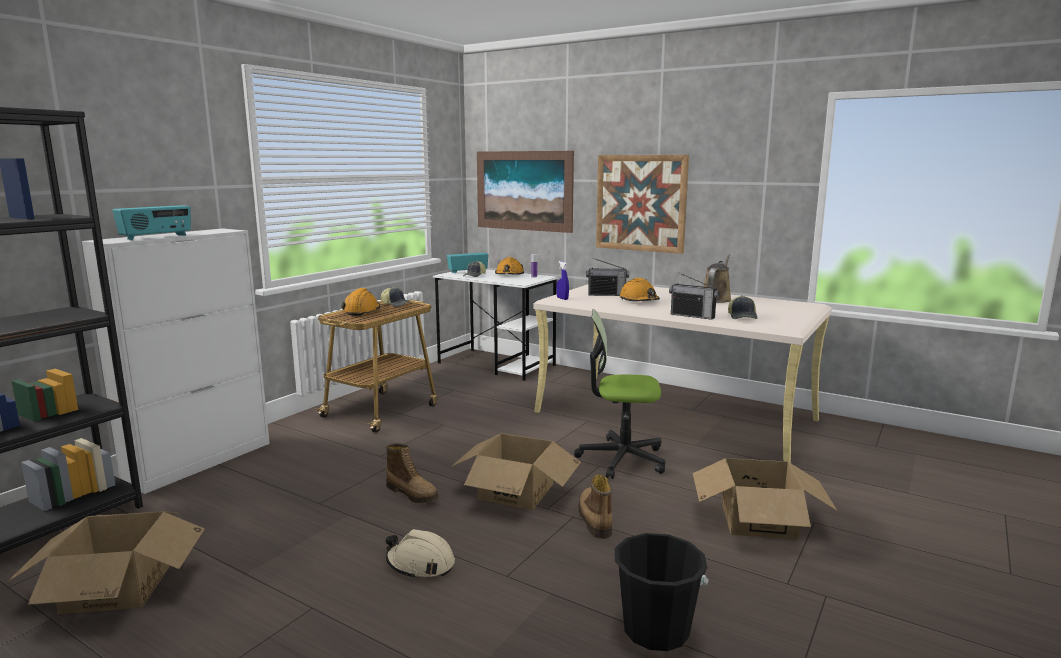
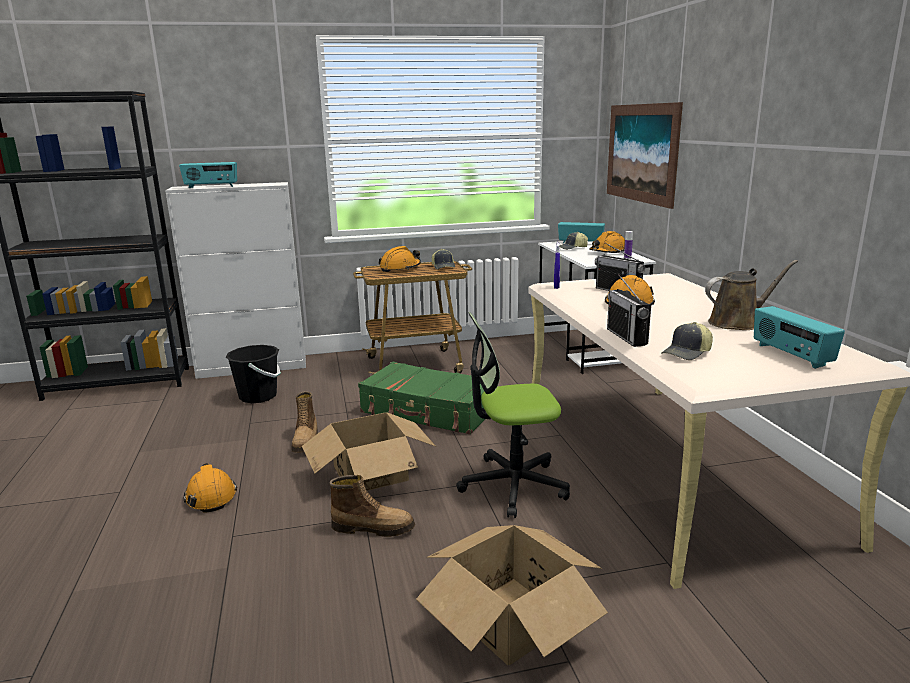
camera: 45 degrees right, 5 degrees up
cardboard box [7,511,205,614] -> none
beige hard hat [386,529,455,579] -> orange hard hat [183,463,237,513]
office chair [574,309,665,479] -> office chair turned 60 degrees counterclockwise [456,312,570,518]
boot [578,474,612,539] -> boot turned 60 degrees clockwise [329,475,415,537]
picture [596,155,689,254] -> none
black bucket [615,533,709,651] -> black bucket moved to [226,345,281,403]
none -> green suitcase [358,362,485,434]
none -> radio [754,306,845,369]

